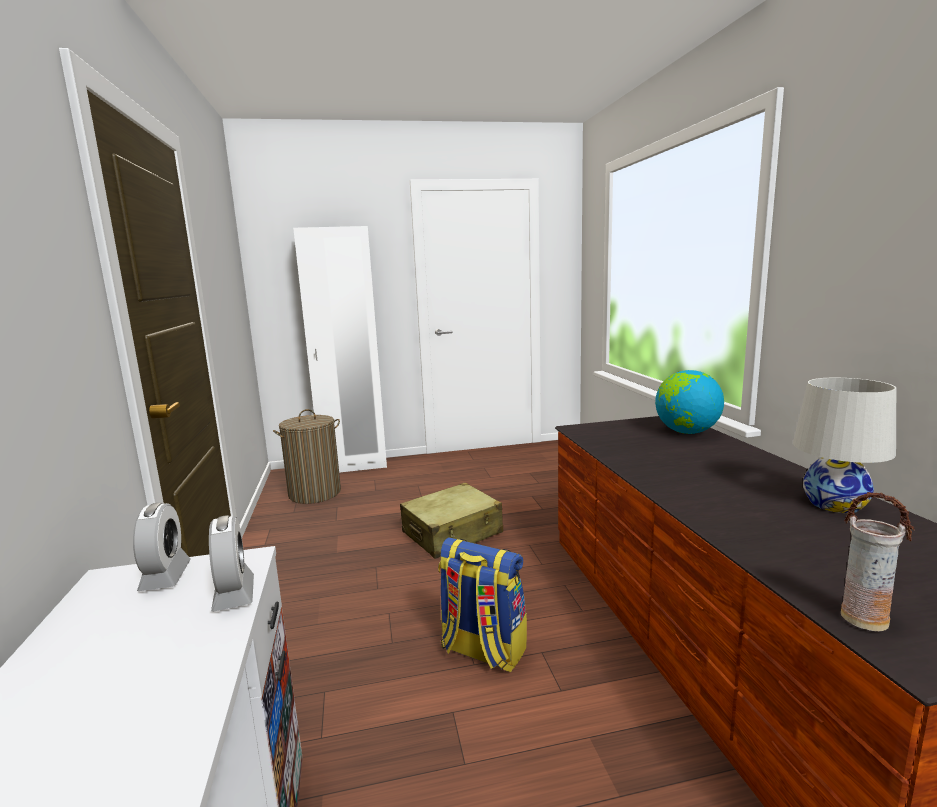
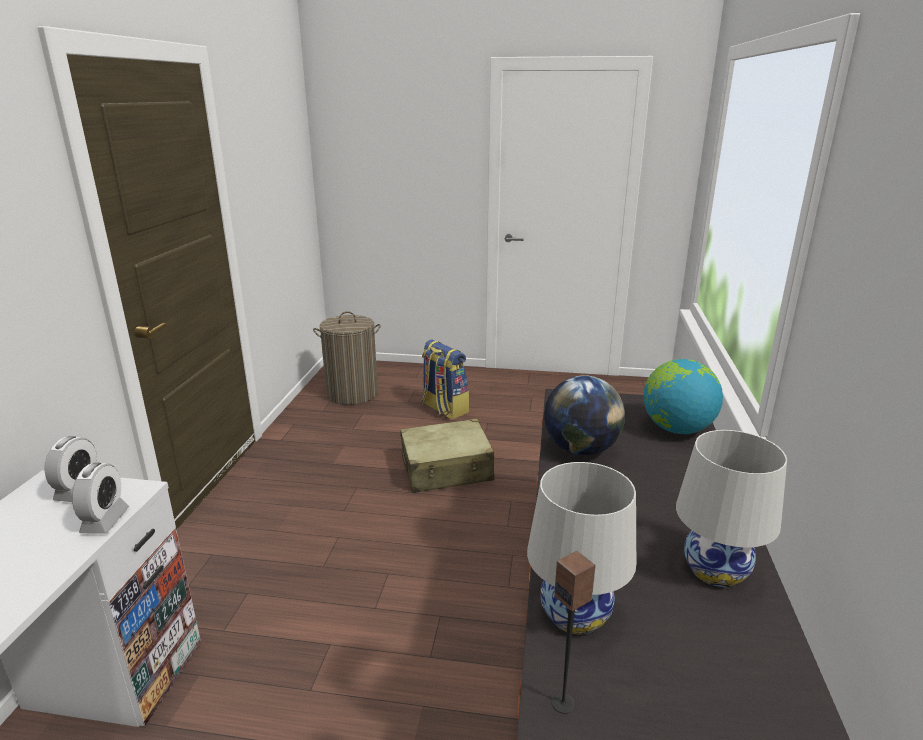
camera: 20 degrees right, 10 degrees up
white wardrobe [293,226,387,473] -> none
backpack [438,537,527,672] -> backpack moved to [421,339,469,419]
vase [841,492,915,632] -> speaker [552,551,596,714]
none -> white table lamp [527,462,636,634]
none -> globe [544,375,625,455]

